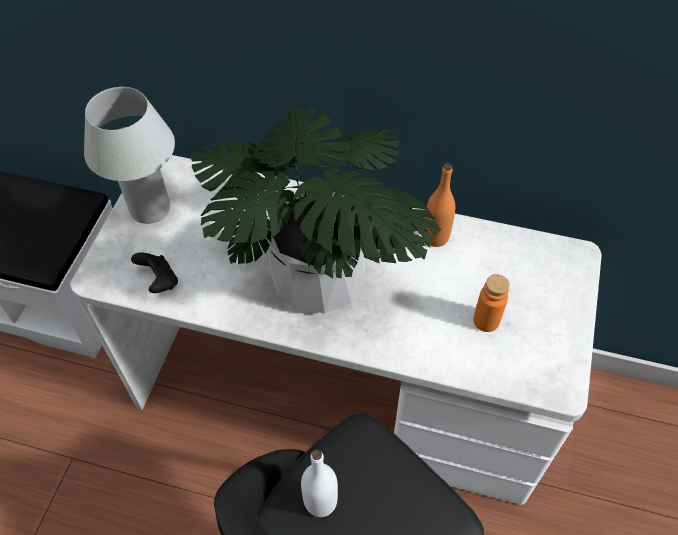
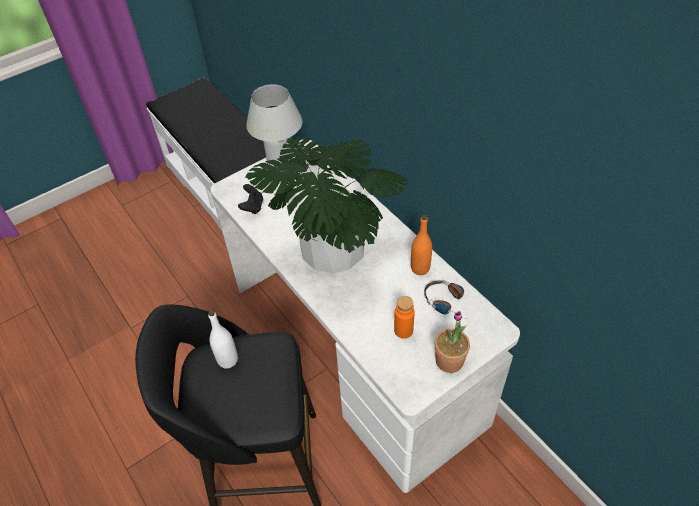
camera: 40 degrees right, 5 degrees down
none -> headphones [424,280,464,314]
none -> potted plant [435,311,470,373]

